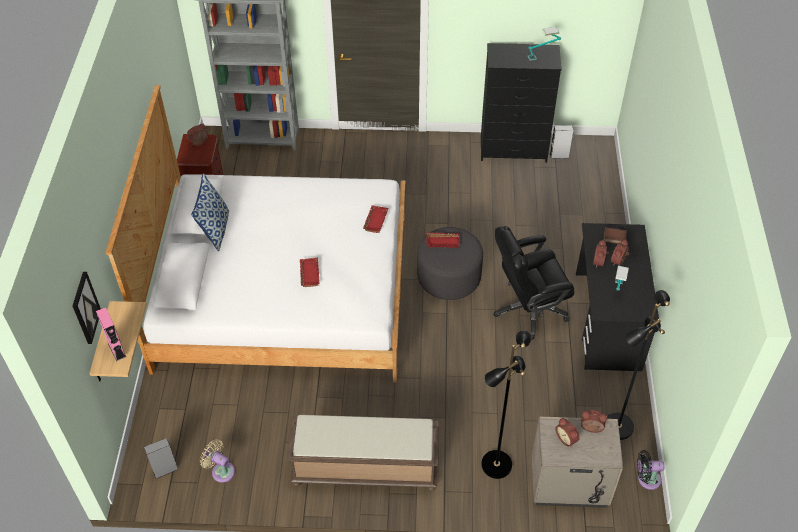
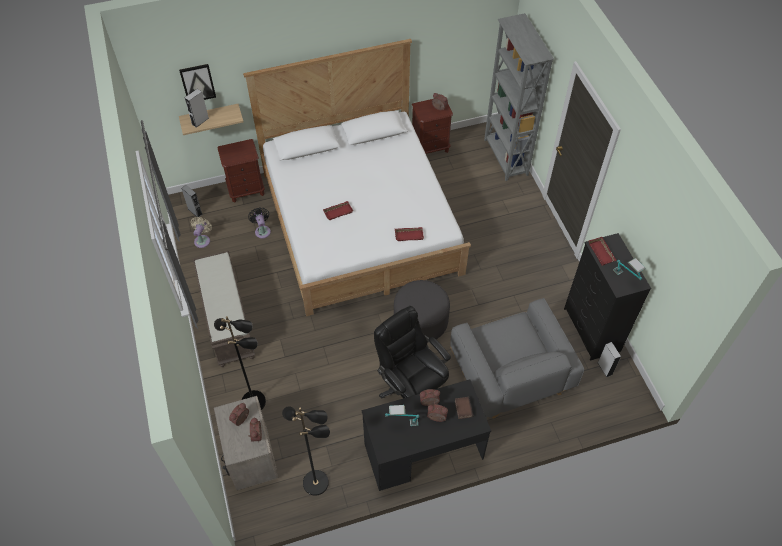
camera: 70 degrees right, 5 degrees up
pink speaker [96,307,126,361] -> grey speaker [185,89,209,128]
pillow [191,173,229,251] -> none
red tray [426,233,460,248] -> red tray moved to [588,237,617,266]
black fan [637,450,665,490] -> black fan moved to [248,207,271,238]
none -> brown nightstand [217,139,265,202]
none -> grey armchair [450,298,584,418]

